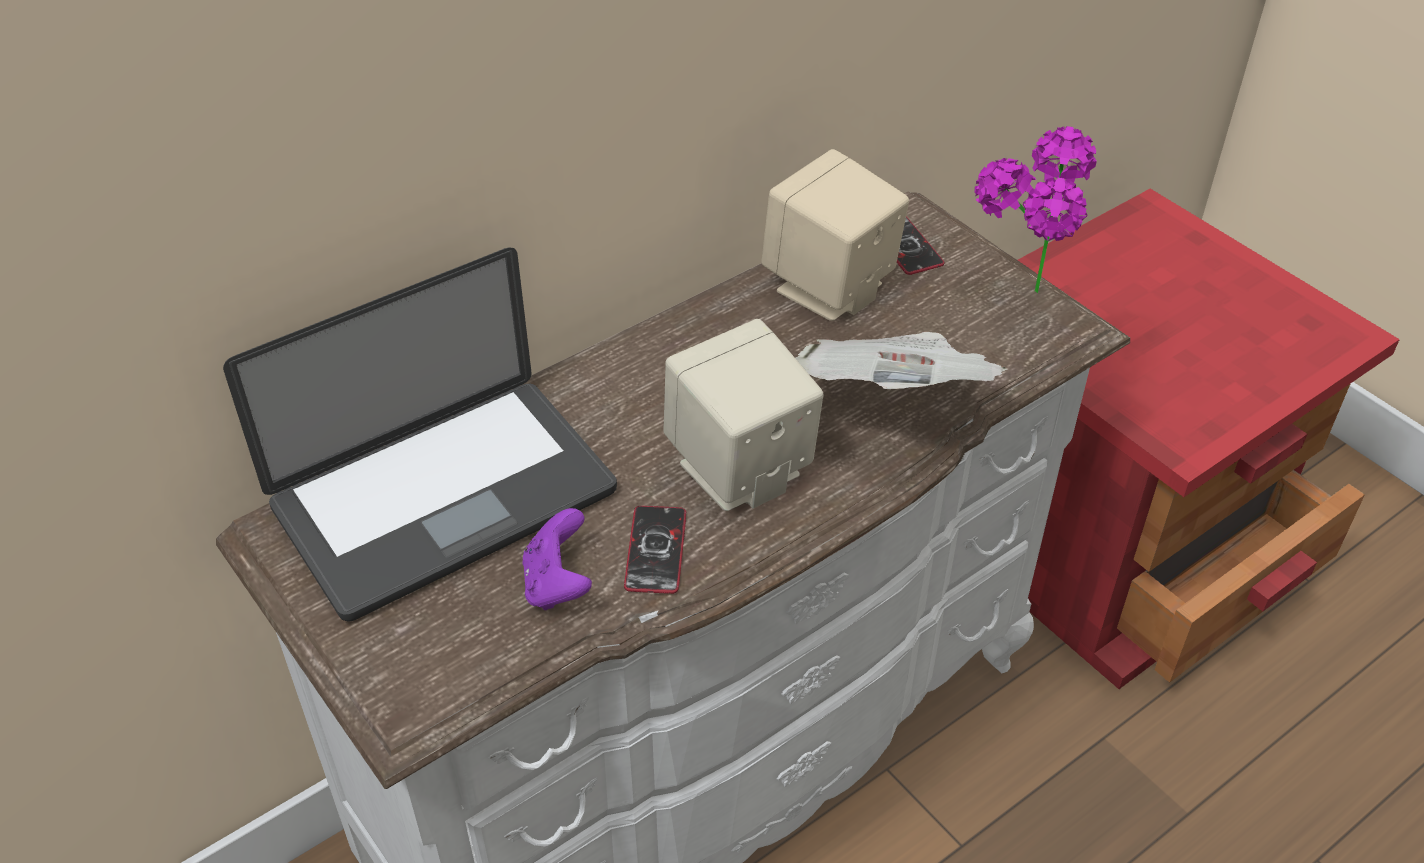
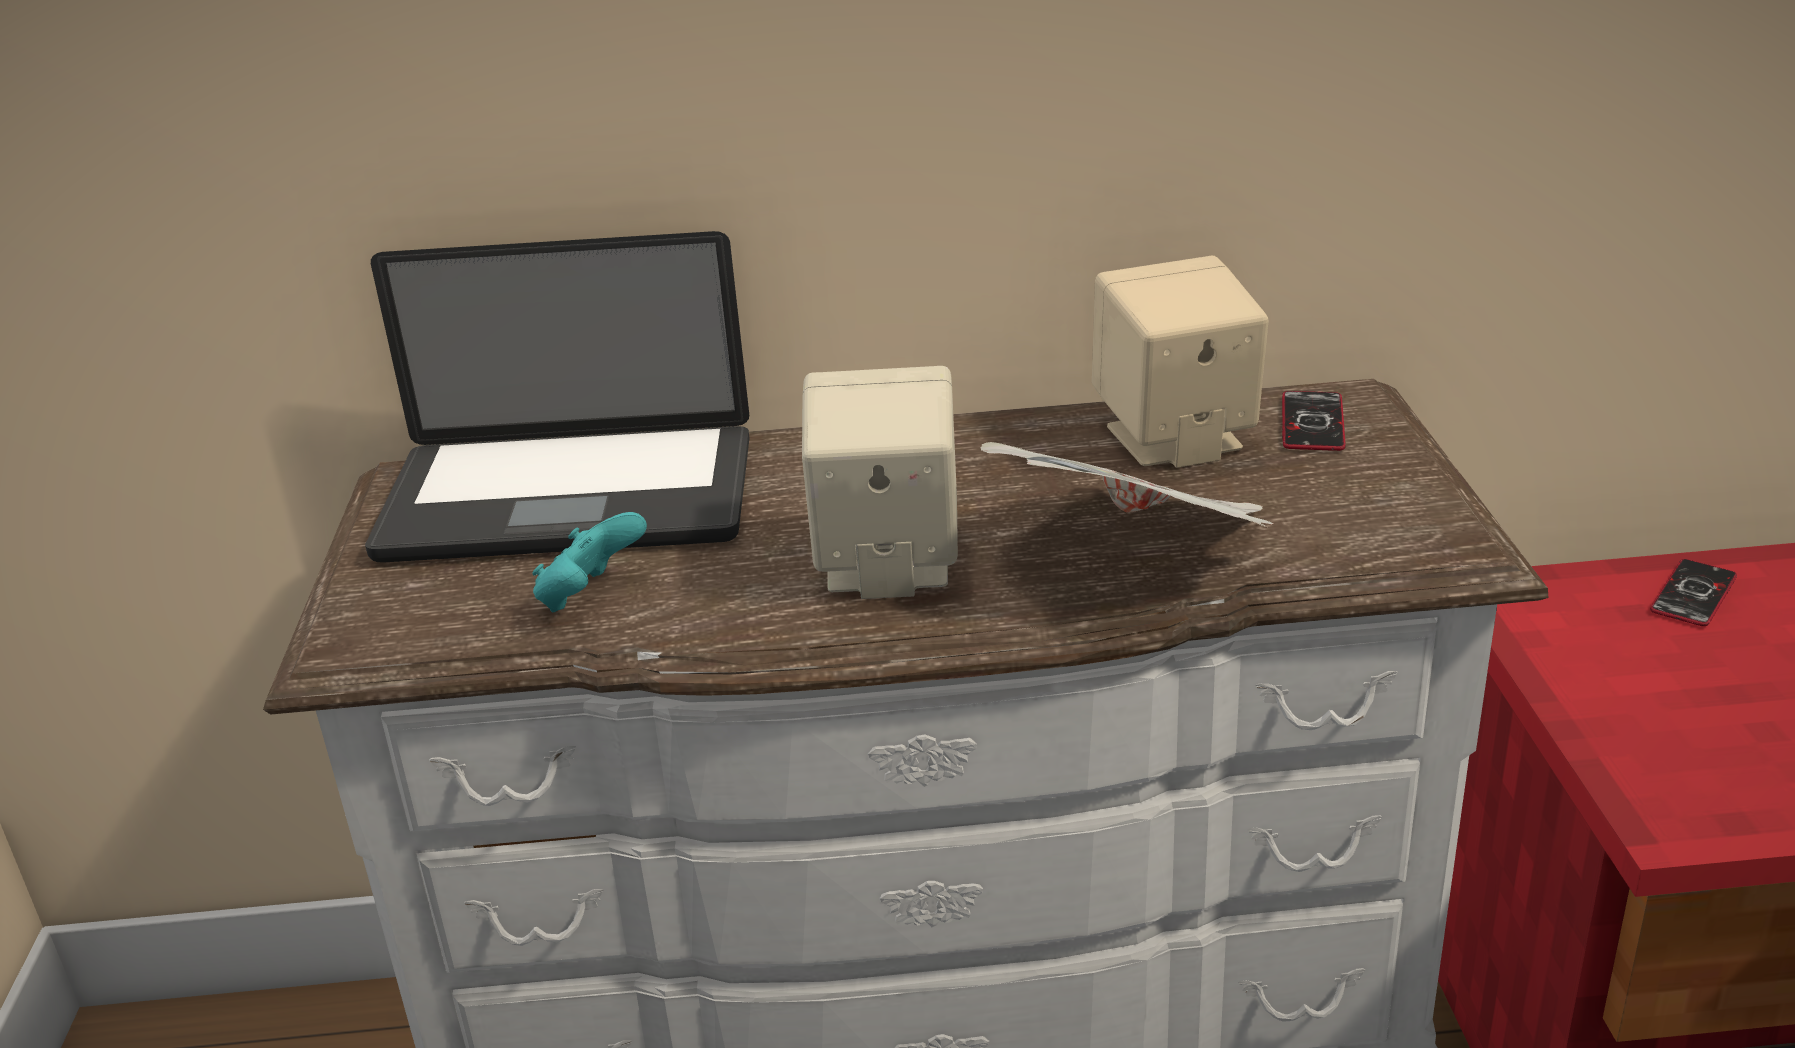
camera: 35 degrees right, 15 degrees down
purple game controller [522,508,592,610] -> turquoise game controller [532,512,647,613]
phone [624,506,686,594] -> phone moved to [1650,559,1737,626]
potted plant [975,126,1097,293] -> none

